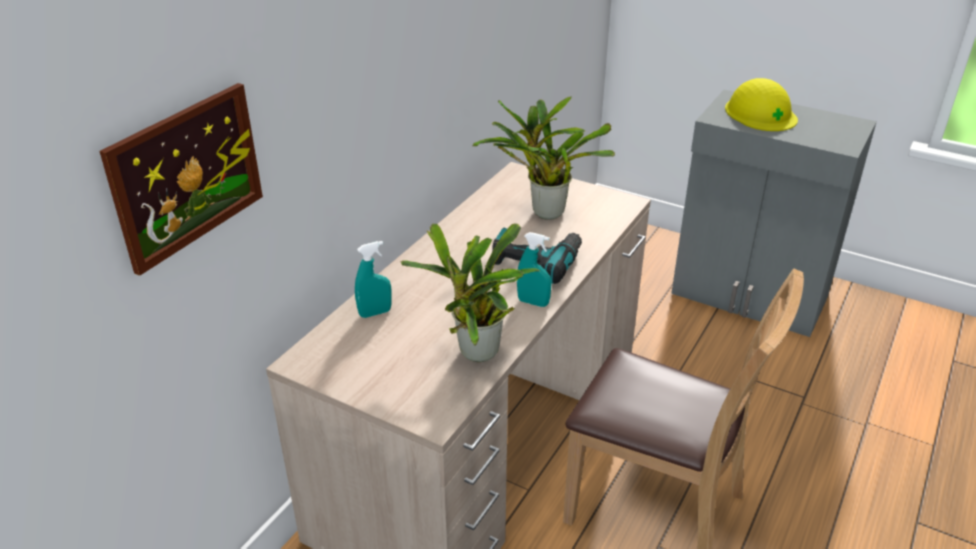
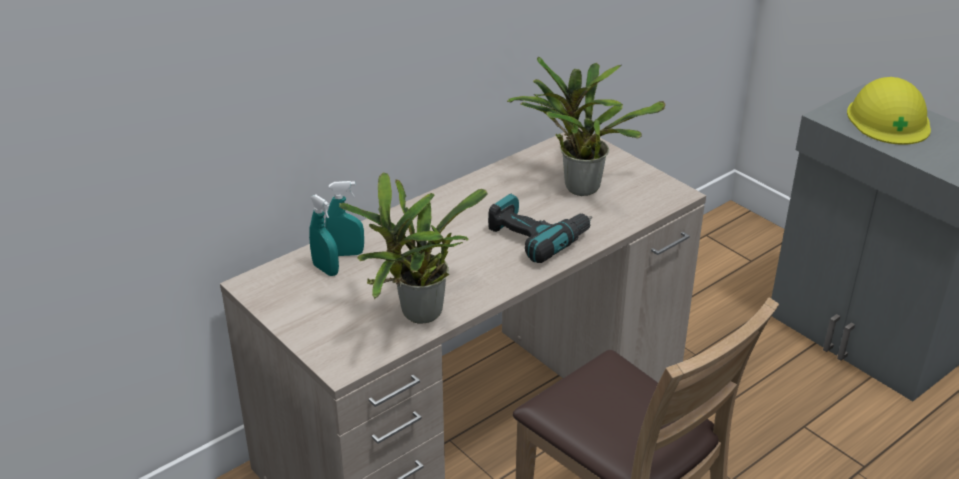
camera: 20 degrees right, 0 degrees up
picture [99,83,263,276] -> none
turquoise spray bottle [517,232,552,307] -> turquoise spray bottle moved to [309,195,339,276]

